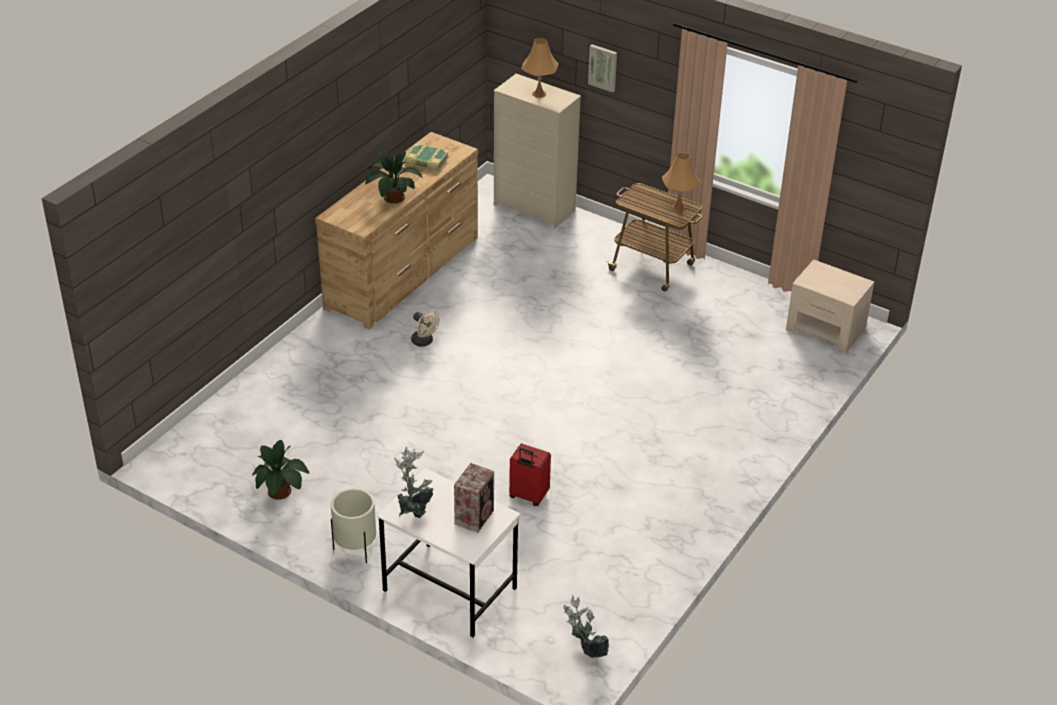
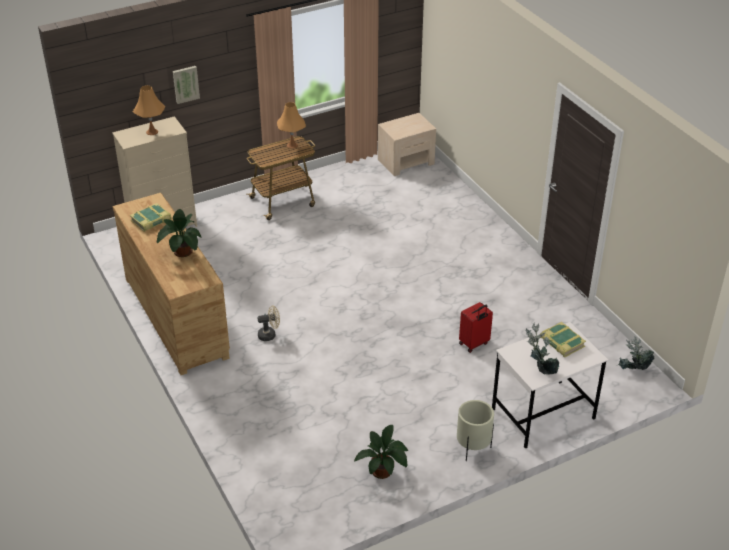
camera: 60 degrees left, 0 degrees up
speaker [454,463,494,533] -> book [540,322,586,357]

